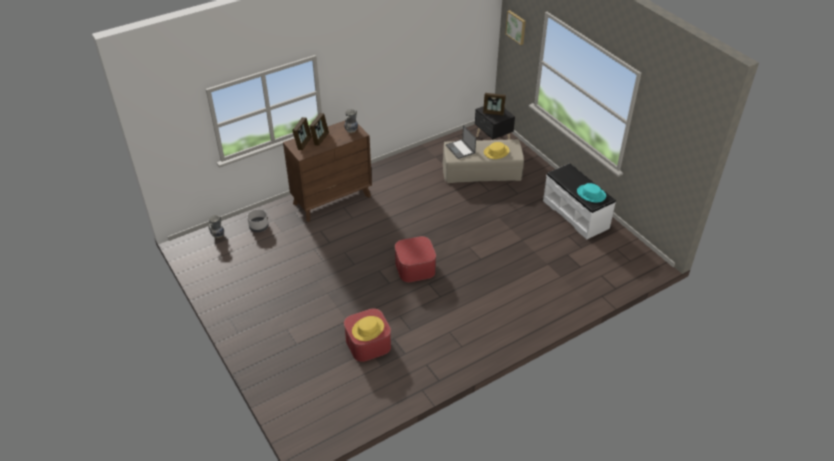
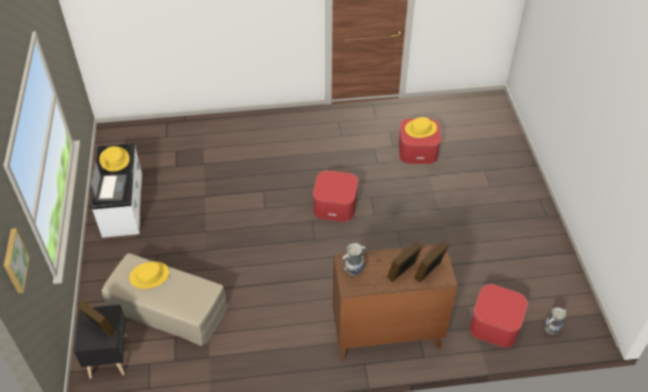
camera: 155 degrees left, 5 degrees up
grey planter [247,209,268,232] -> ottoman [470,284,528,348]
laptop [446,125,476,159] -> laptop moved to [90,159,127,201]
turquoise hat [577,183,606,203] -> yellow hat [99,146,130,171]

